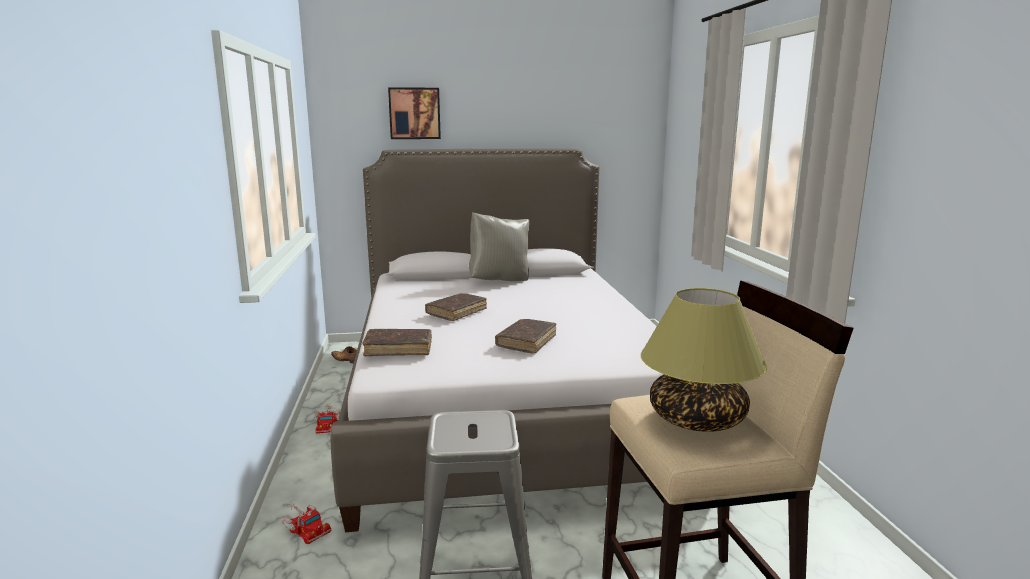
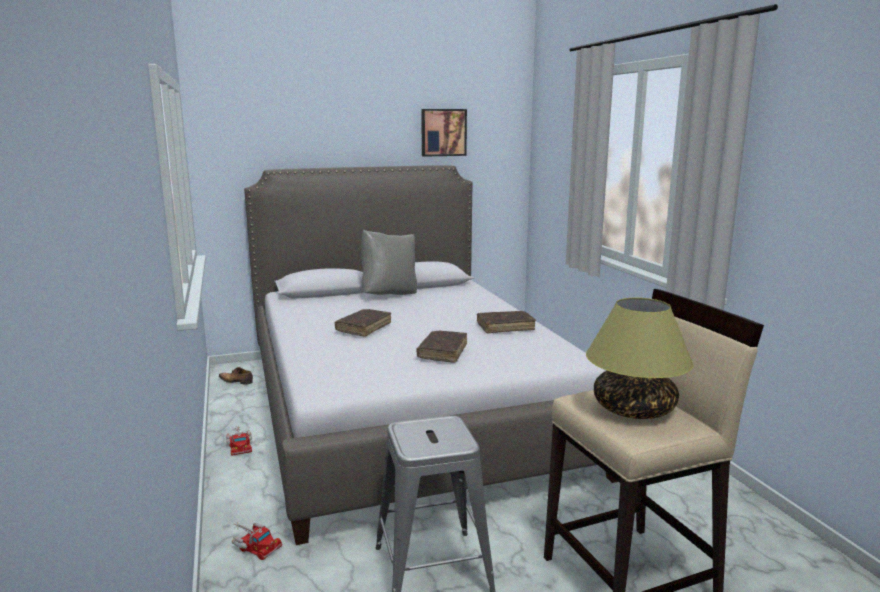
camera: 10 degrees left, 0 degrees up
brown book [362,329,432,356] -> brown book moved to [477,311,536,333]
picture [388,87,441,139] -> picture moved to [421,109,467,157]

